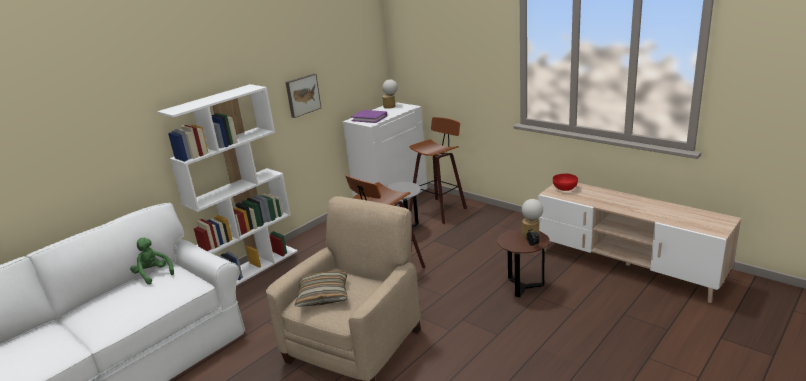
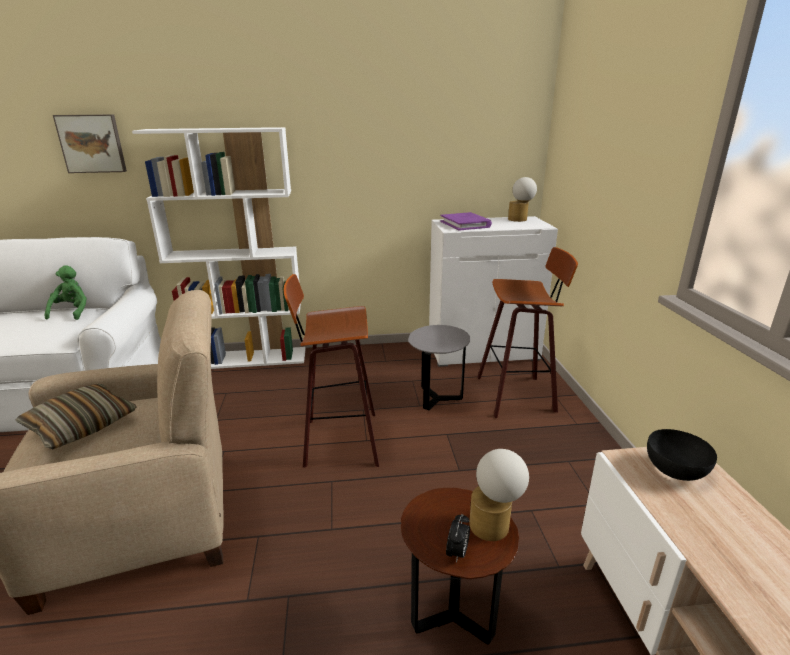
camera: 40 degrees right, 0 degrees up
picture [286,74,321,118] -> picture moved to [53,114,127,173]
red bowl [553,174,578,191] -> black bowl [647,429,717,481]

